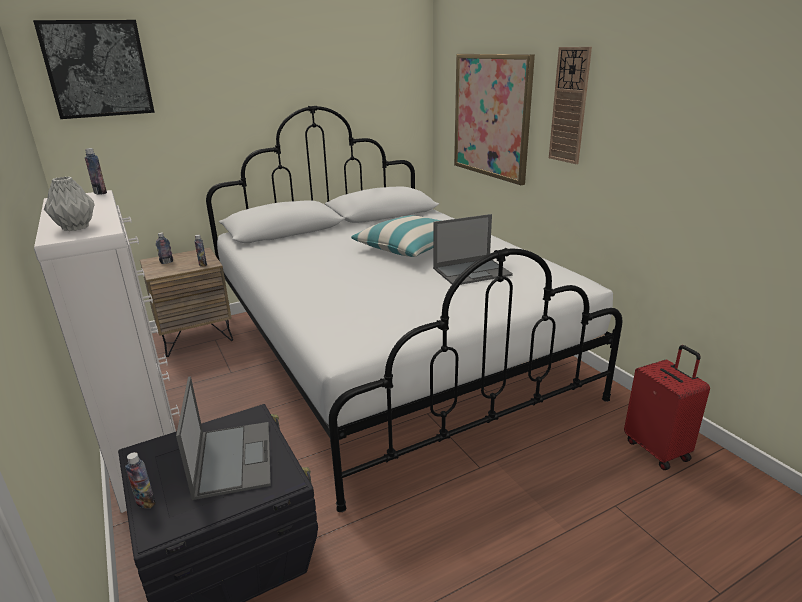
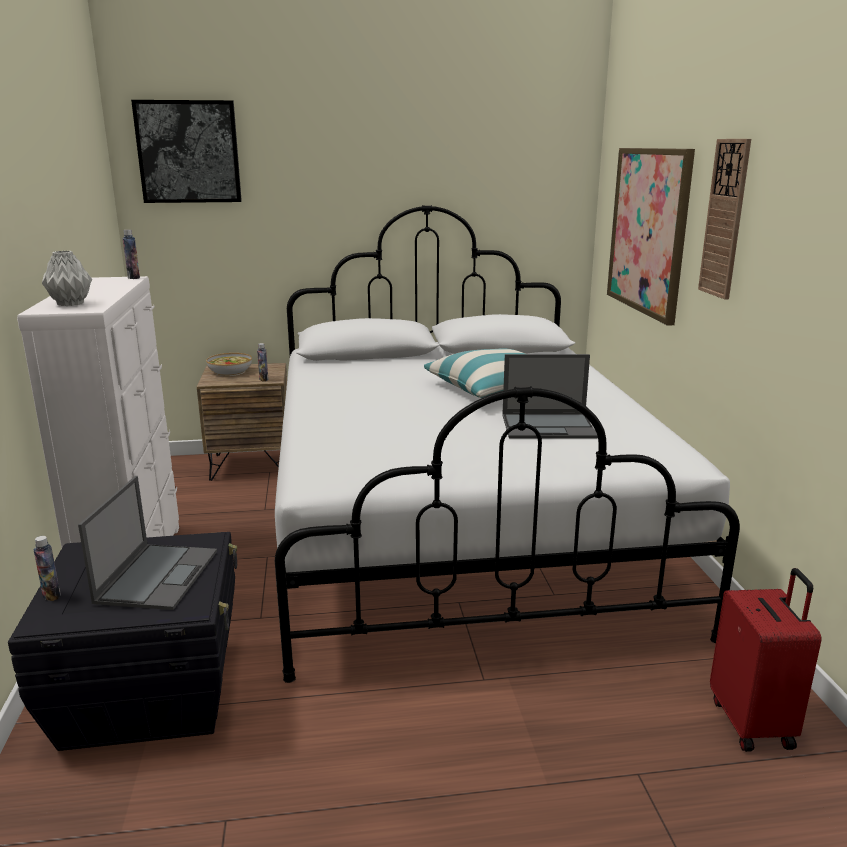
camera: 20 degrees right, 5 degrees down
bottle [156,233,173,264] -> bowl [206,353,252,376]

